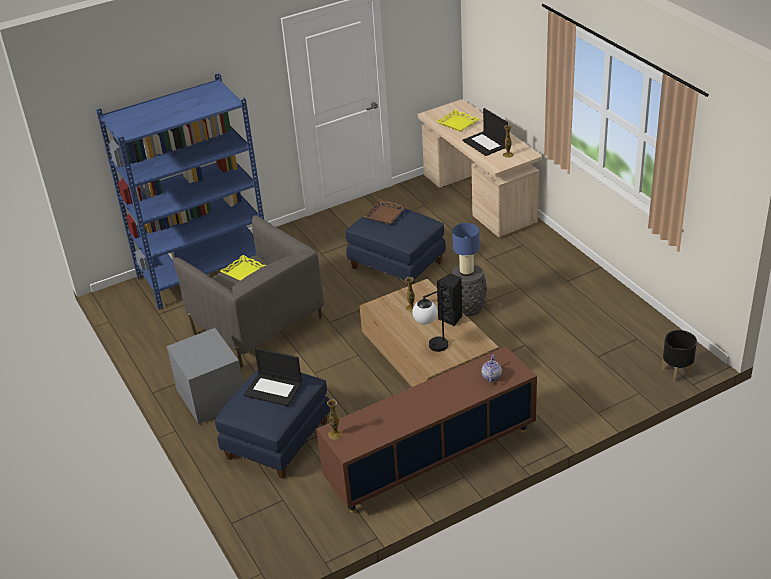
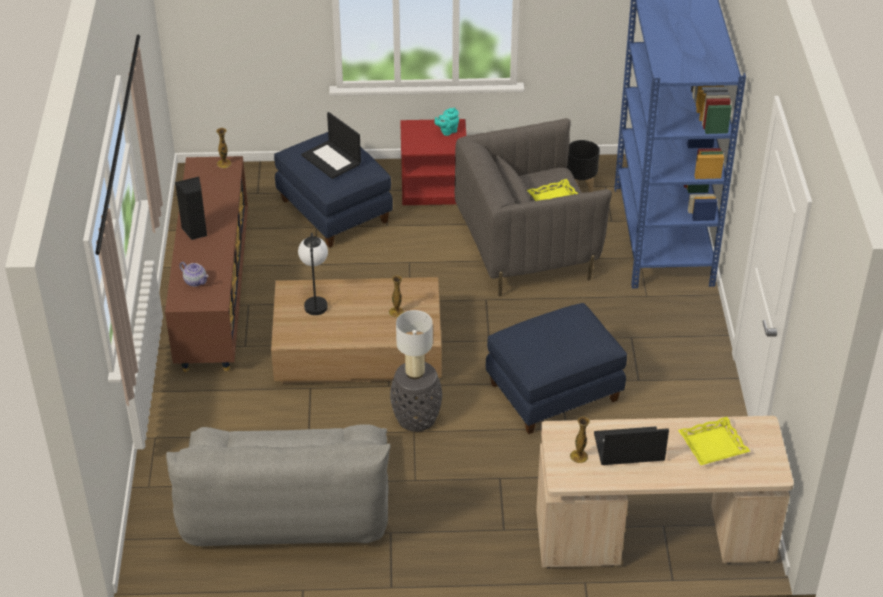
camera: 115 degrees right, 5 degrees up
grey nightstand [166,328,243,424] -> red nightstand [400,119,466,206]
laptop [244,348,302,406] -> laptop turned 90 degrees counterclockwise [301,112,361,179]
brown tray [363,199,407,224] -> none
black speaker [437,273,462,326] -> black speaker moved to [175,177,207,240]
blue table lamp [452,223,479,276] -> white table lamp [396,310,433,379]
black planter [661,330,697,382] -> black planter moved to [567,140,600,192]
none -> grey sofa [166,424,391,546]
none -> turquoise teapot [435,107,459,136]

